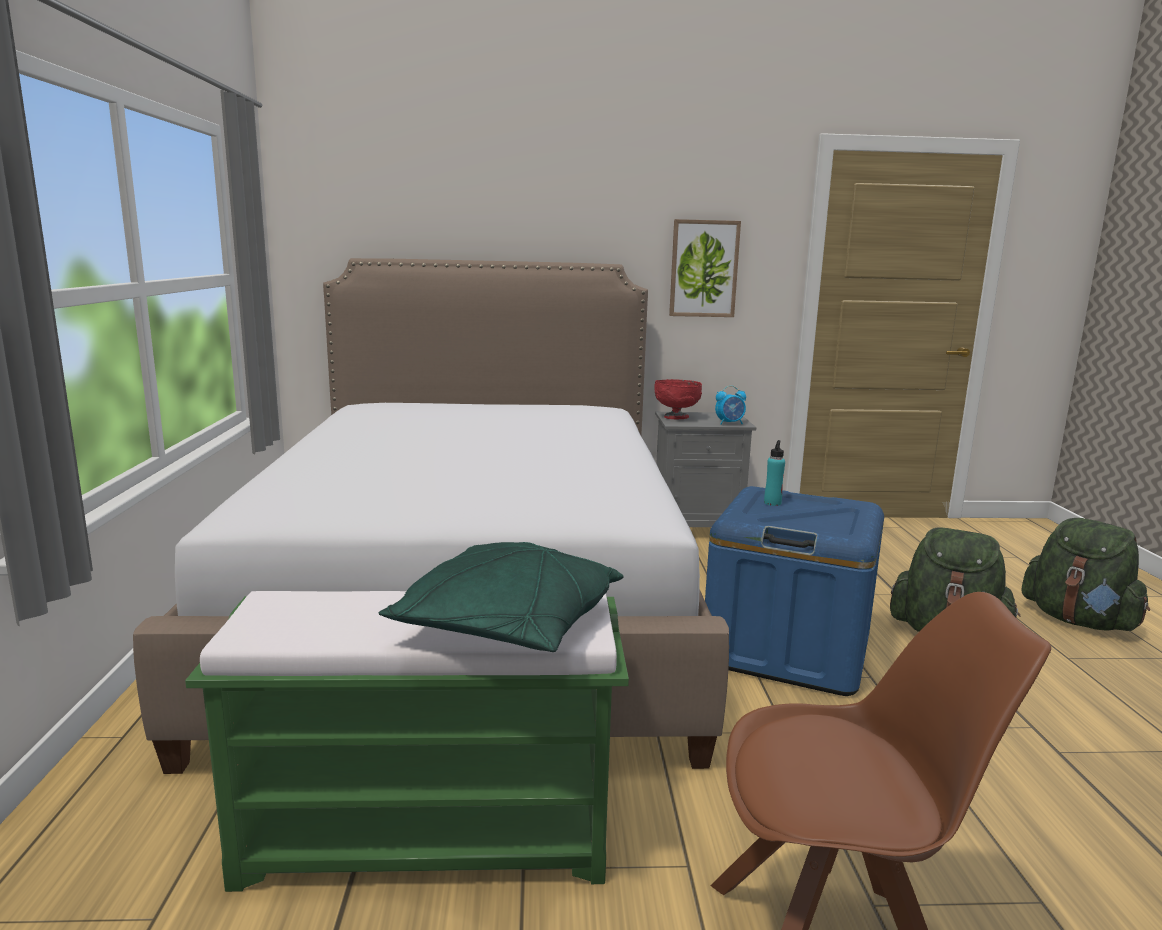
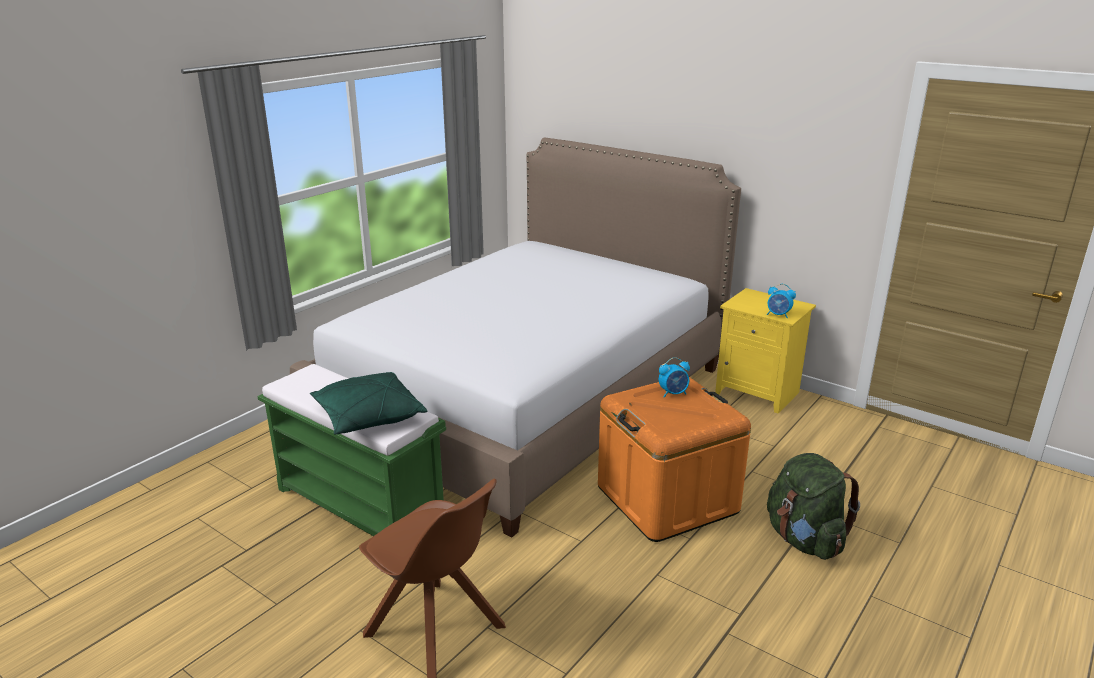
camera: 40 degrees right, 10 degrees up
red bowl [654,379,702,419] -> none
grey nightstand [655,412,756,527] -> yellow nightstand [715,288,816,414]
picture [669,219,741,317] -> none
blue storage box [705,486,884,696] -> orange storage box [598,377,751,542]
turquoise bottle [764,440,785,506] -> alarm clock [659,357,690,397]
green backpack [1022,518,1150,631] -> none

